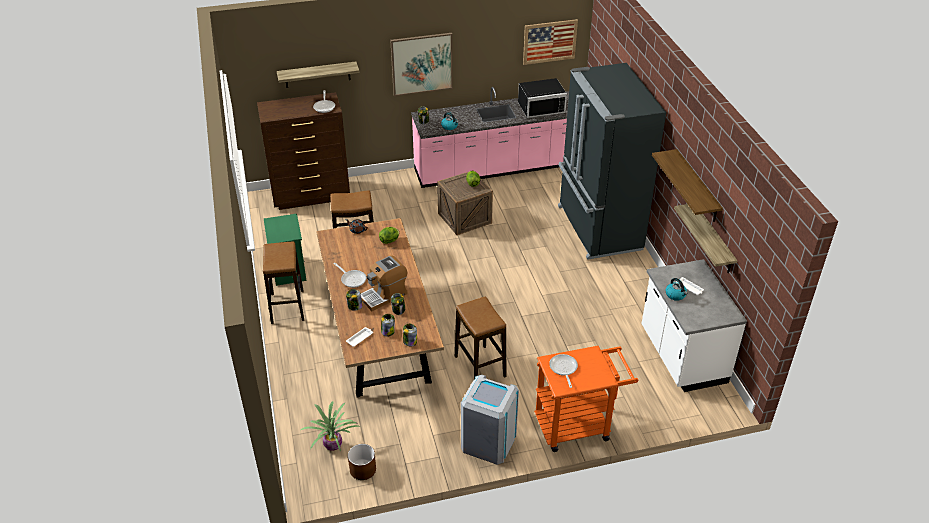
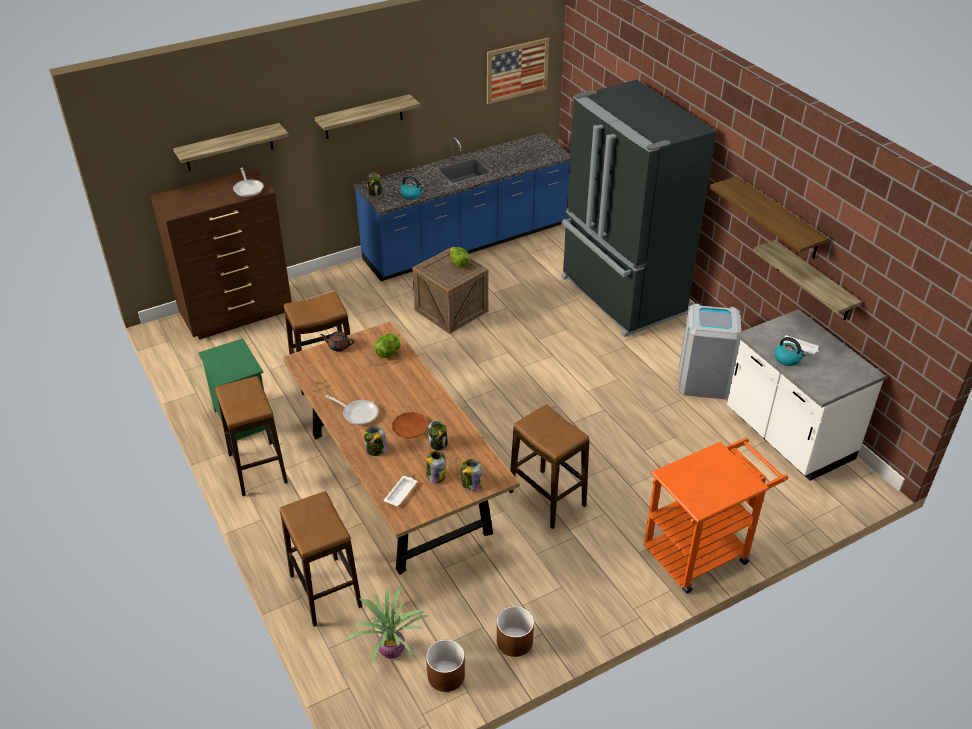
camera: 15 degrees left, 0 degrees up
coffee machine [361,255,407,311] -> brown plate [392,412,429,439]
picture [390,33,453,96] -> shelf [314,94,421,139]
pink counter [411,87,569,188] -> blue counter [354,133,570,281]
grey trash can [461,375,519,465] -> grey trash can moved to [679,304,742,399]
black microwave [518,78,567,118] -> none
frying pan [549,354,578,388] -> none
none -> stool [280,491,362,627]
none -> brown planter [497,606,534,657]

